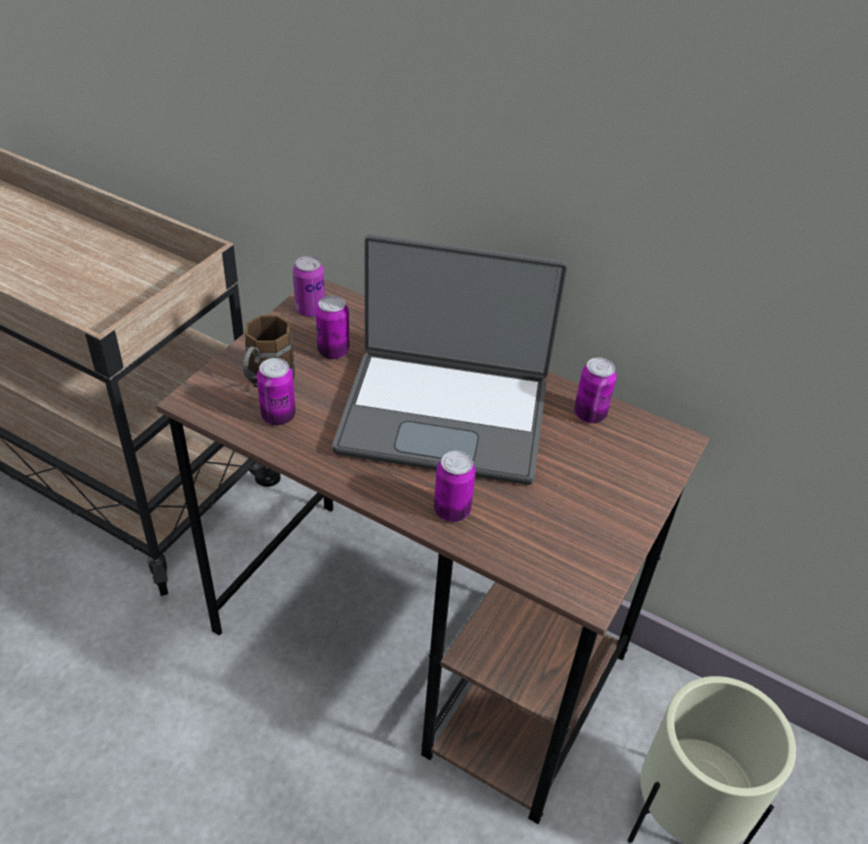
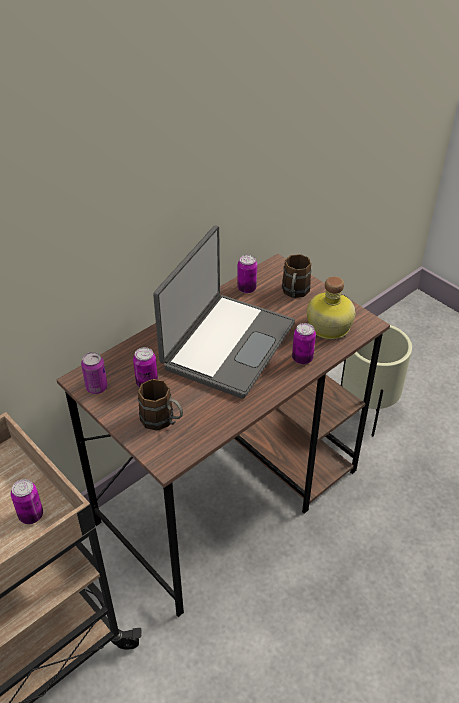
camera: 70 degrees left, 0 degrees up
can [257,358,296,425] -> can moved to [11,479,43,524]
none -> brown mug [282,254,312,298]
none -> bottle [307,276,356,339]

